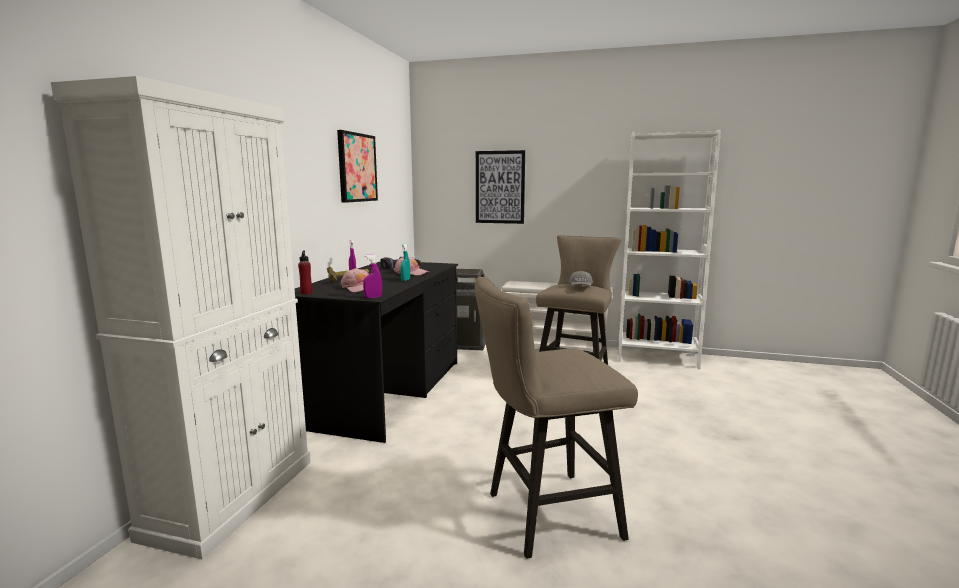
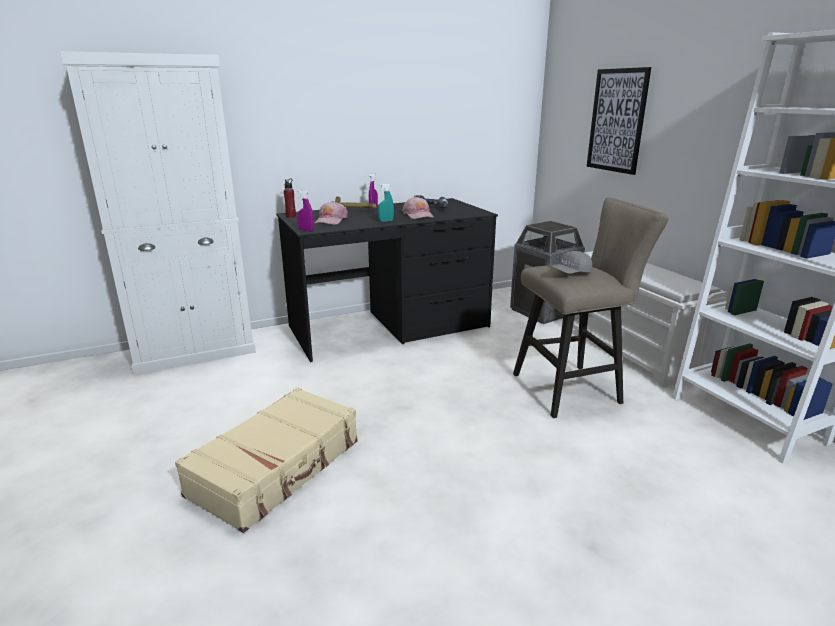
camera: 50 degrees right, 10 degrees up
picture [337,130,378,203] -> none
beige stool [474,277,638,559] -> beige suitcase [175,387,357,533]

